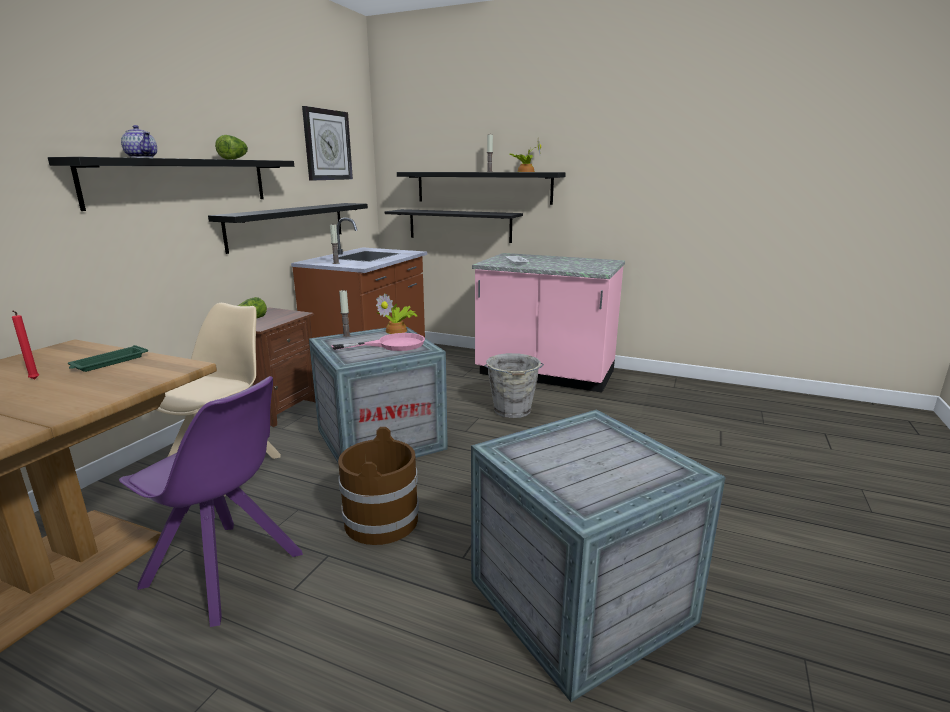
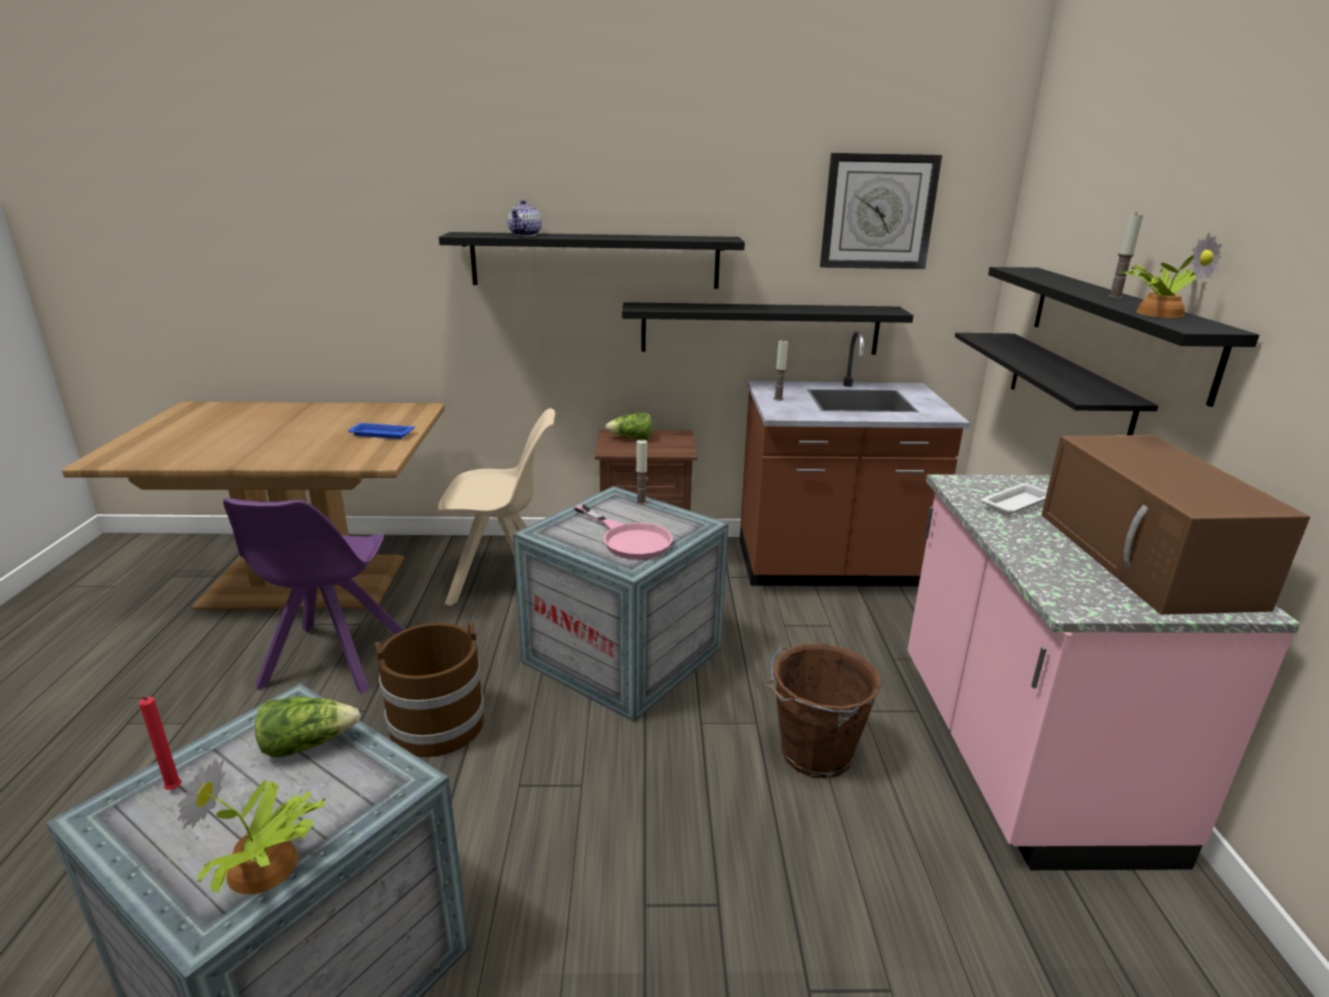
camera: 65 degrees right, 5 degrees up
red candle [12,310,39,379] -> red candle moved to [128,696,181,790]
green tray [68,345,148,372] -> blue tray [348,423,415,439]
lettuce [215,135,248,160] -> lettuce moved to [255,697,361,757]
potted plant [376,293,418,334] -> potted plant moved to [177,759,326,894]
grey bucket [484,353,544,418] -> brown bucket [767,644,882,779]
none -> brown microwave [1041,435,1310,615]

